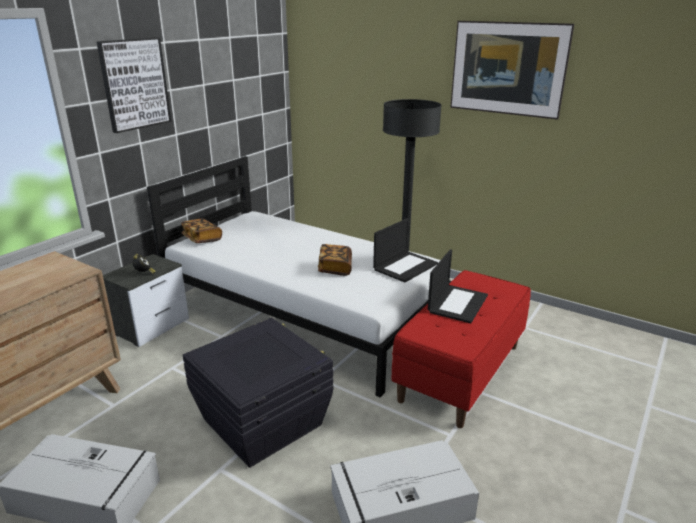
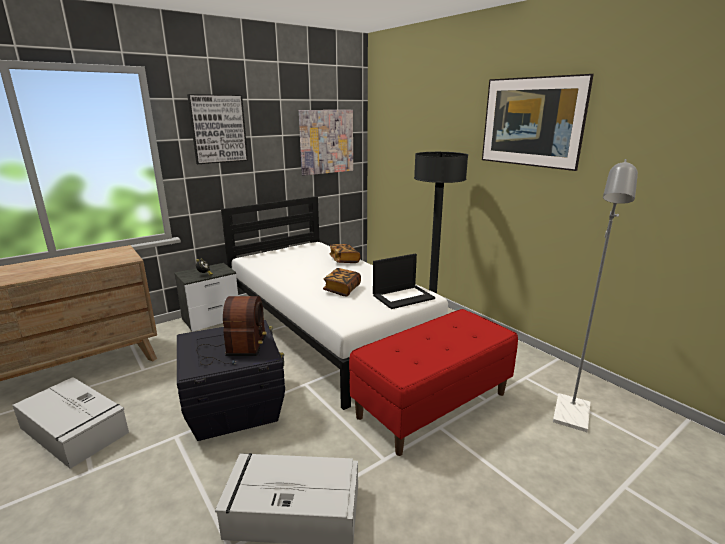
camera: 20 degrees right, 5 degrees down
book [181,218,222,243] -> book moved to [329,244,361,263]
laptop [428,249,488,323] -> none
none -> radio [196,296,267,365]
none -> picture [299,110,353,176]
none -> grey floor lamp [553,159,638,432]

